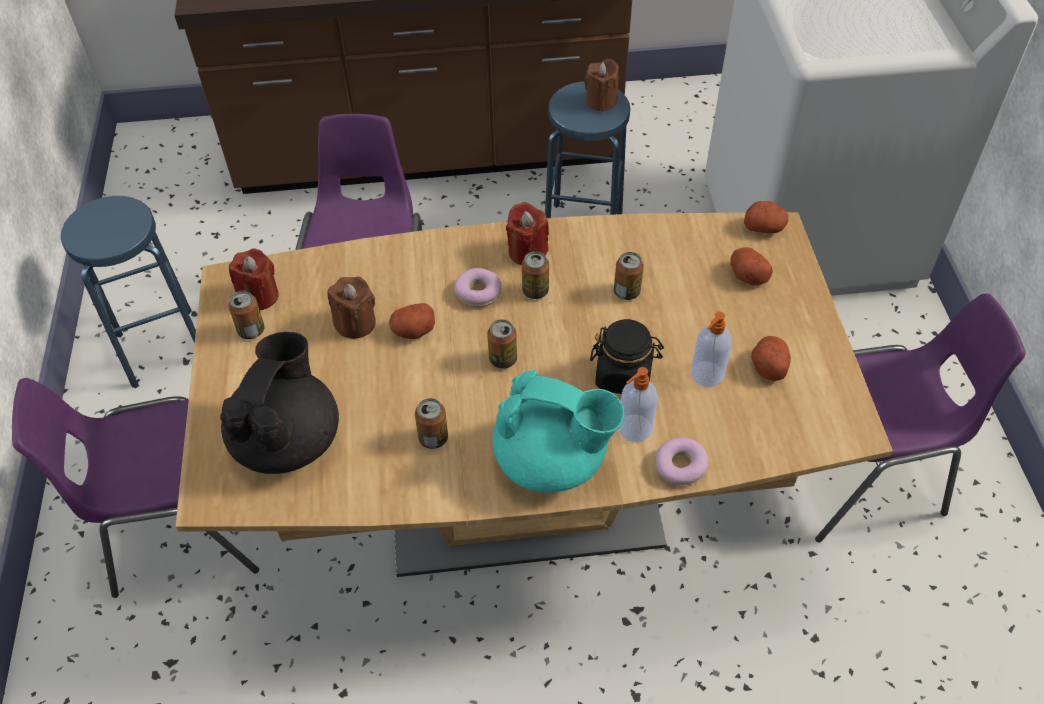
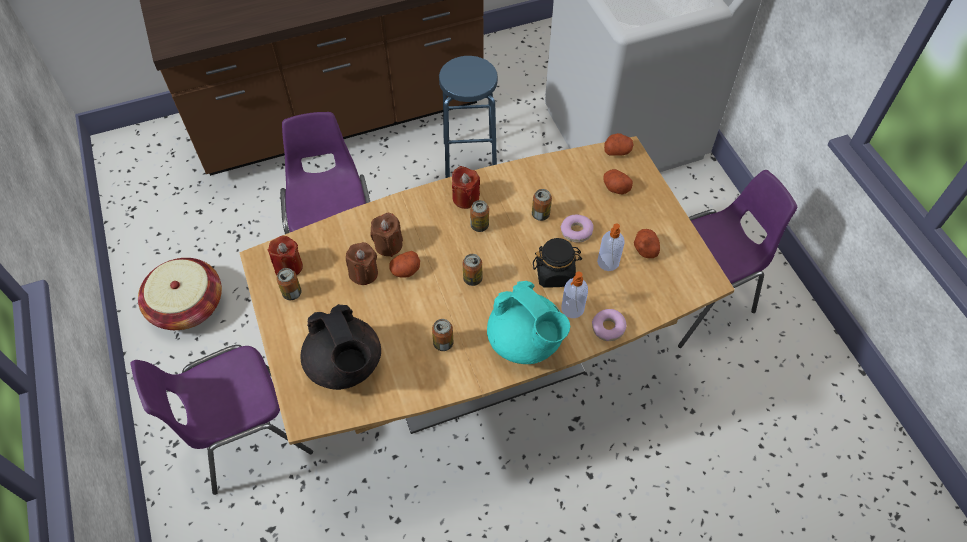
camera: 15 degrees left, 5 degrees up
blue stool [61,196,196,388] -> basket [138,258,222,330]
black teapot [220,332,339,474] -> black teapot turned 150 degrees clockwise [301,304,381,390]
donut [454,268,502,307] -> donut moved to [560,215,593,243]
turquoise teapot [492,370,624,493] -> turquoise teapot turned 45 degrees clockwise [487,281,570,364]
brown candle [584,59,619,112] -> brown candle moved to [370,213,403,257]

